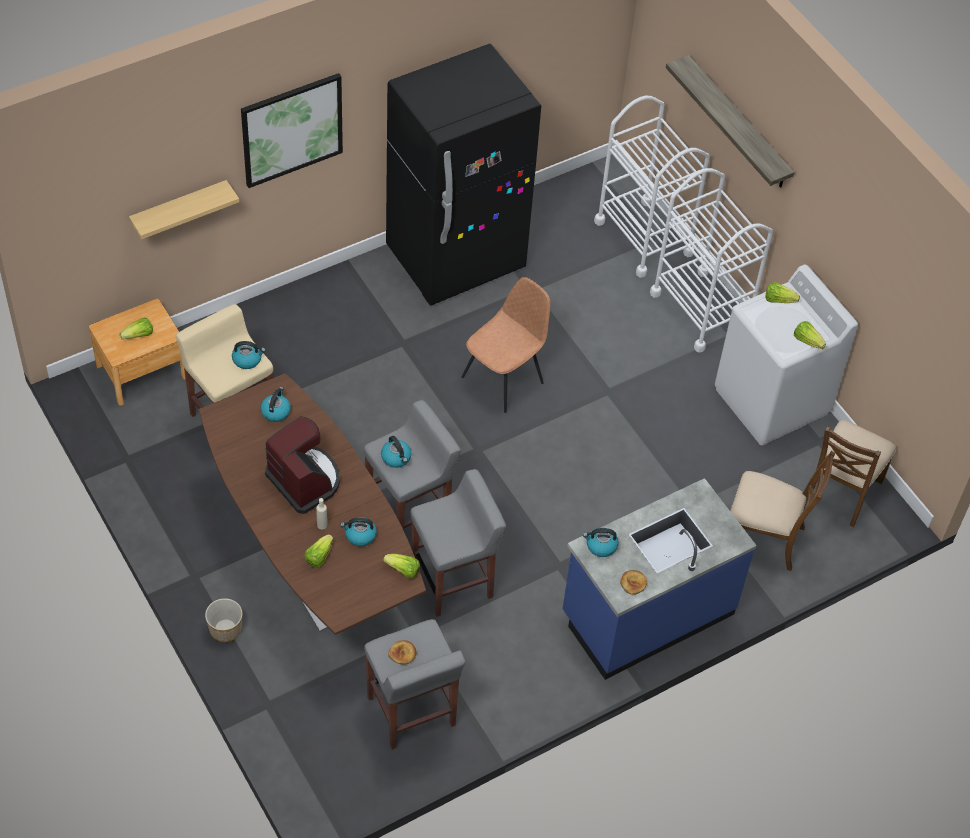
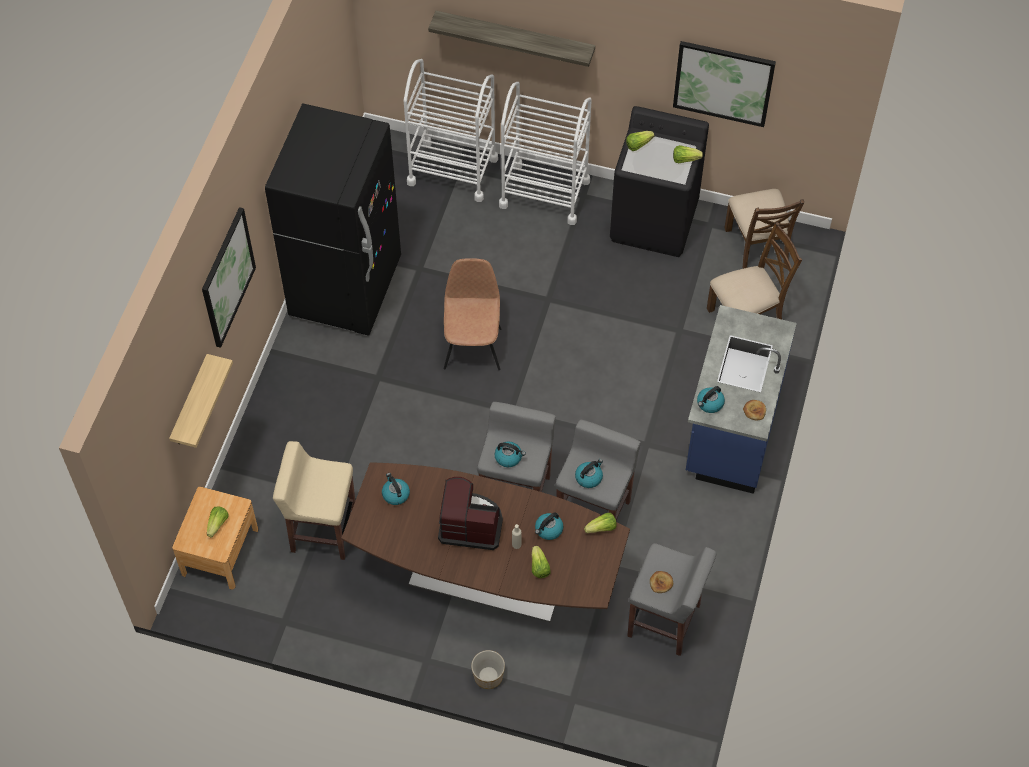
camera: 40 degrees left, 5 degrees up
kettle [232,341,266,369] -> kettle moved to [575,459,603,488]
white washing machine [715,264,858,445] -> black washing machine [610,106,709,257]
none -> picture [673,41,776,127]

